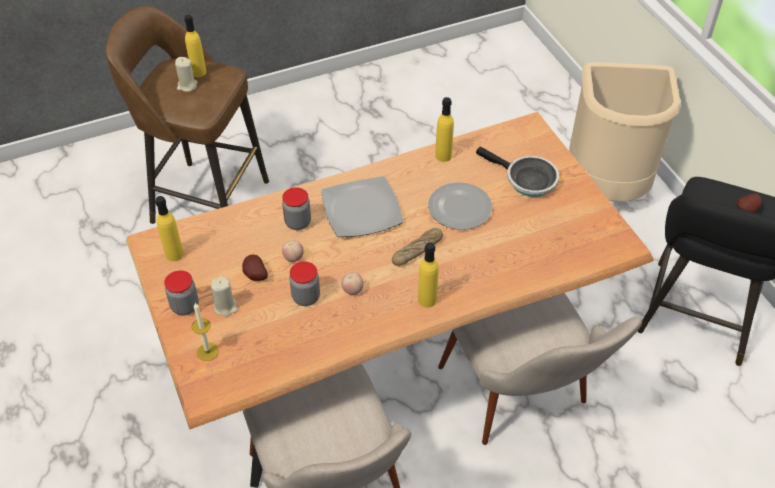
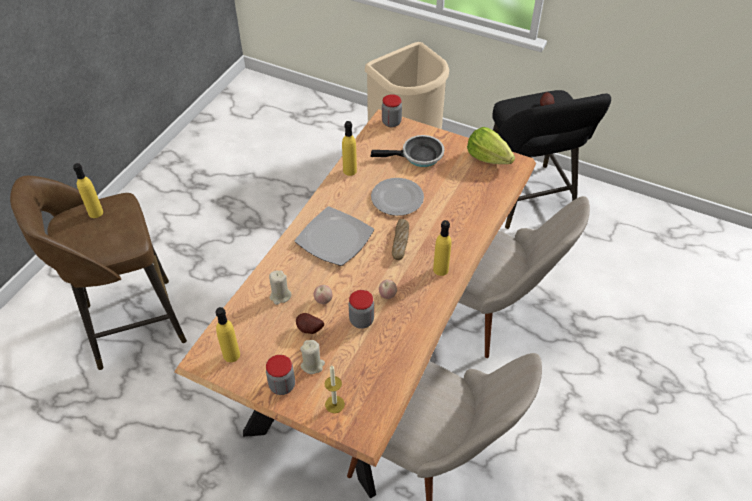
camera: 40 degrees left, 0 degrees up
beige candle [175,57,198,92] -> beige candle moved to [269,271,291,305]
jar [282,187,311,230] -> jar moved to [382,94,402,127]
none -> lettuce [467,127,515,164]

